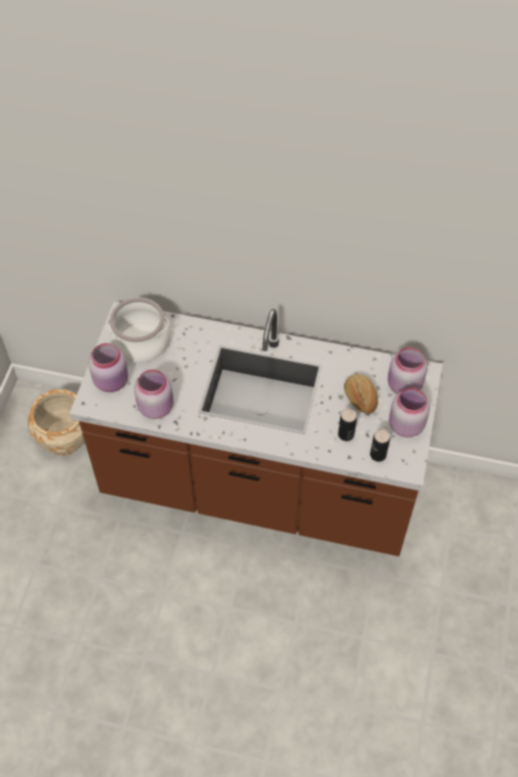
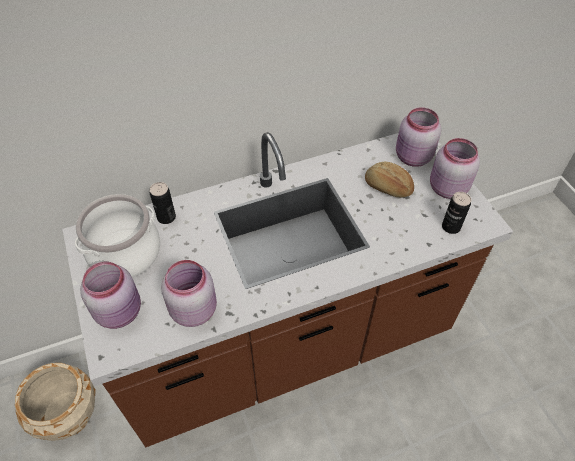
camera: 35 degrees left, 5 degrees down
can [338,409,357,441] -> can moved to [150,182,176,224]

